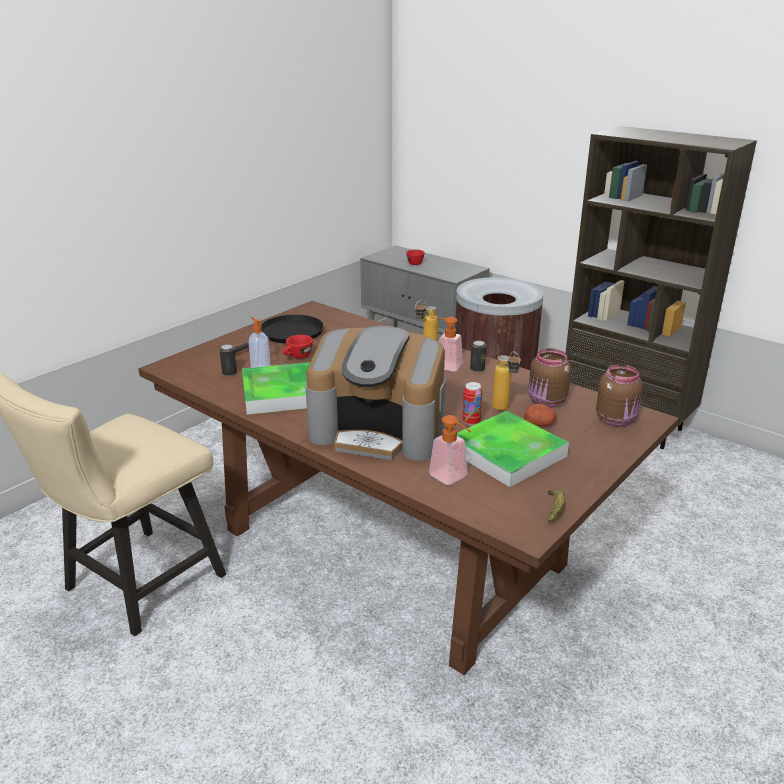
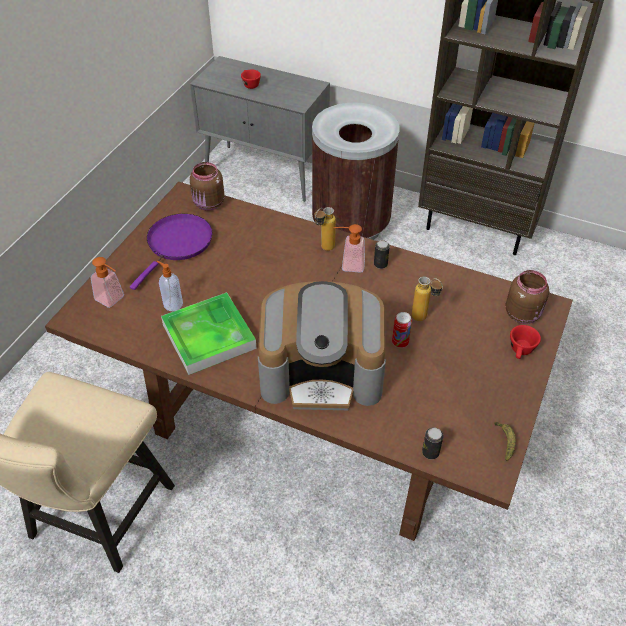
camera: 15 degrees left, 20 degrees up
can [219,344,237,376] -> can moved to [422,428,443,459]
black frying pan [235,314,323,353] -> purple frying pan [130,214,213,290]
red cup [283,335,313,359] -> red cup moved to [510,325,541,359]
soap dispenser [429,415,471,485] -> soap dispenser moved to [91,257,124,308]
tray [457,411,569,487] -> none
potato [524,404,556,426] -> none
brown jar [528,348,571,408] -> brown jar moved to [190,162,224,211]

